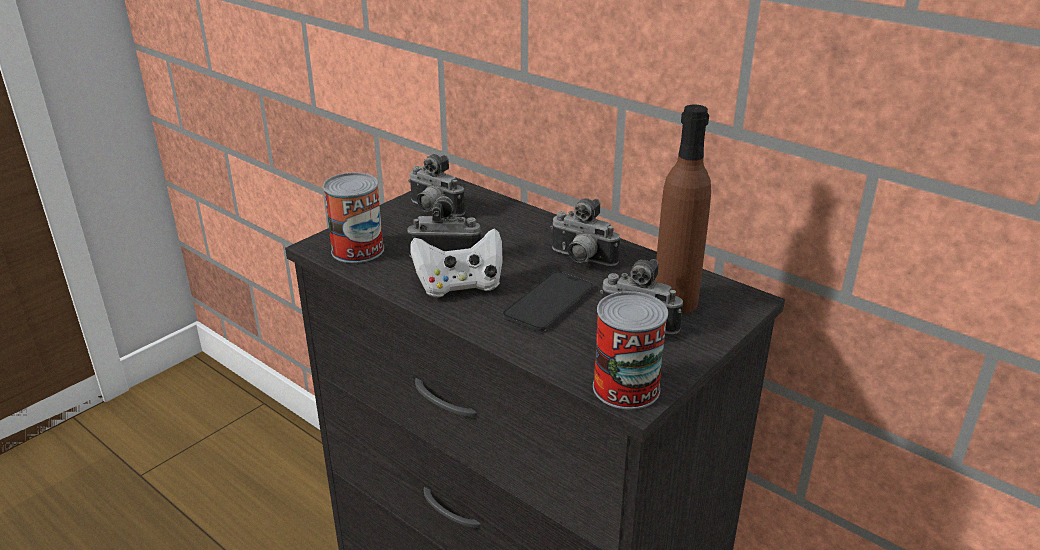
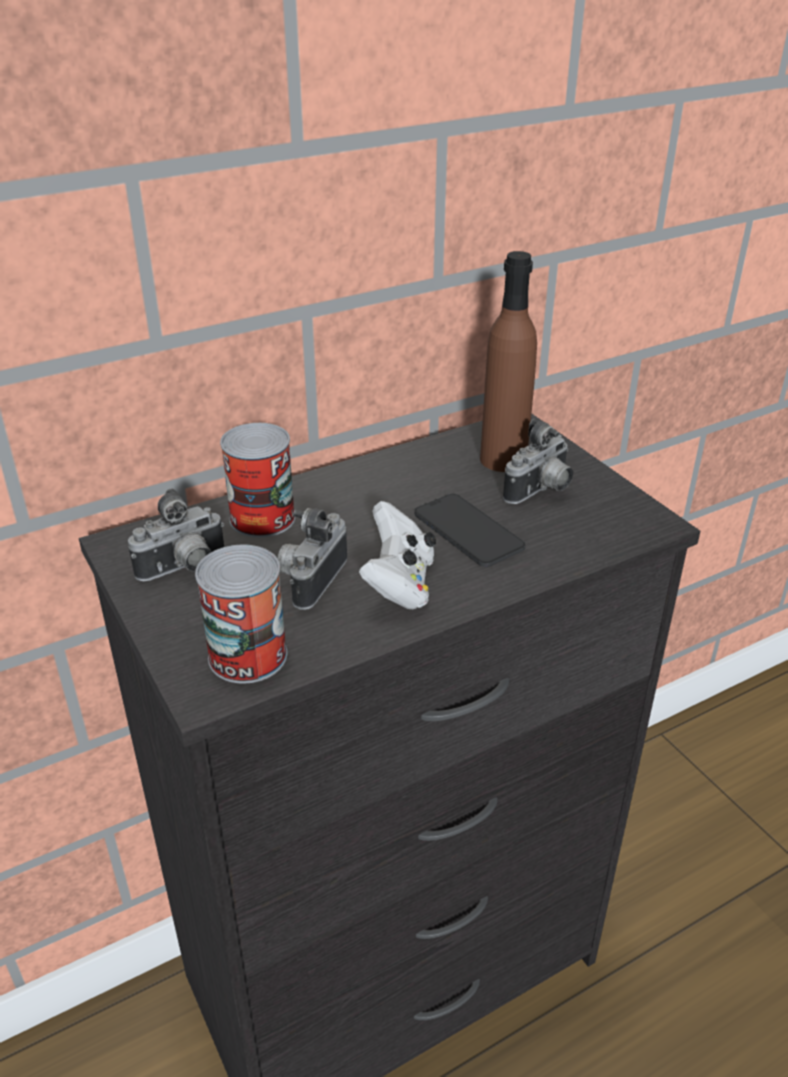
camera: 70 degrees left, 5 degrees up
camera [550,198,620,266] -> none
can [593,291,668,409] -> can moved to [220,423,295,538]

